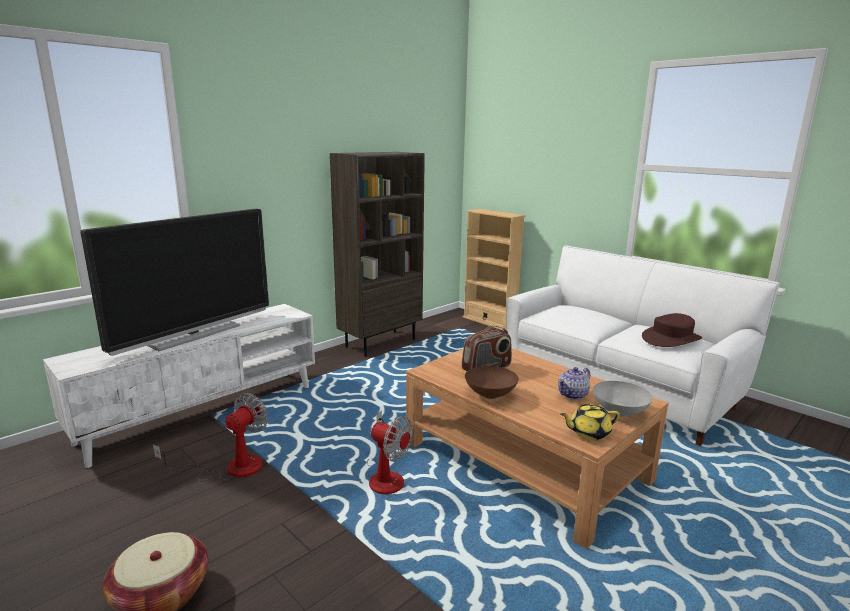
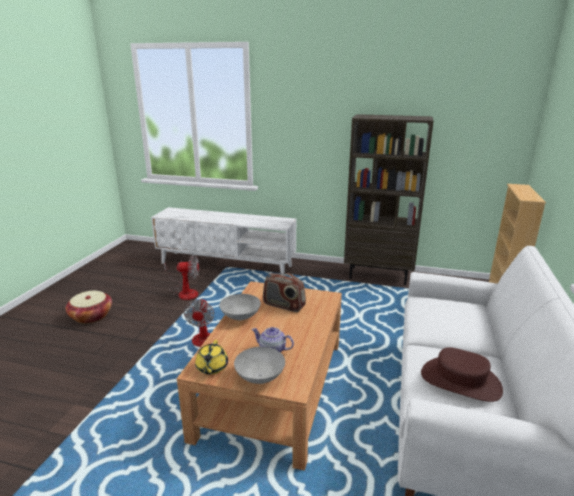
camera: 60 degrees right, 5 degrees up
television [80,209,269,356] -> none
brown bowl [465,366,519,399] -> grey bowl [219,294,261,320]
yellow teapot [561,404,620,440] -> yellow teapot turned 135 degrees counterclockwise [195,340,228,375]

